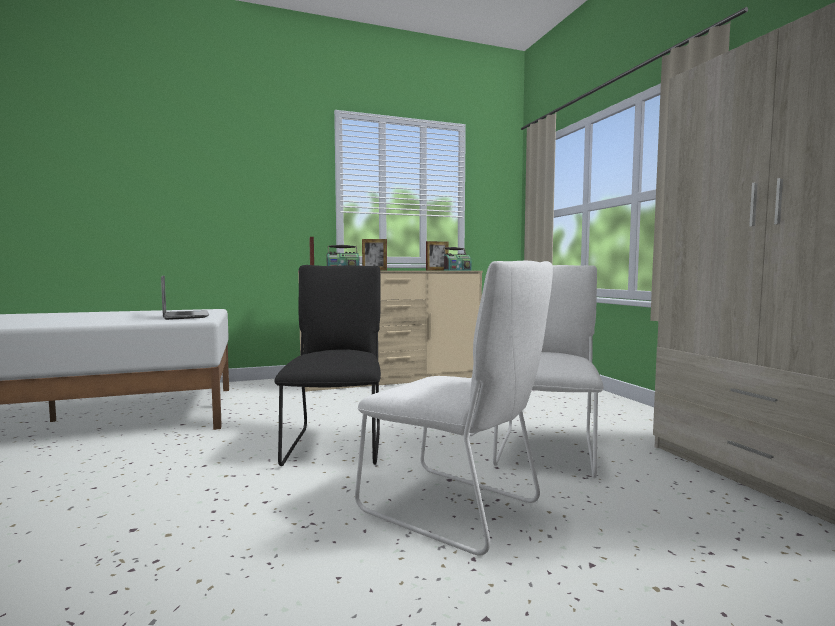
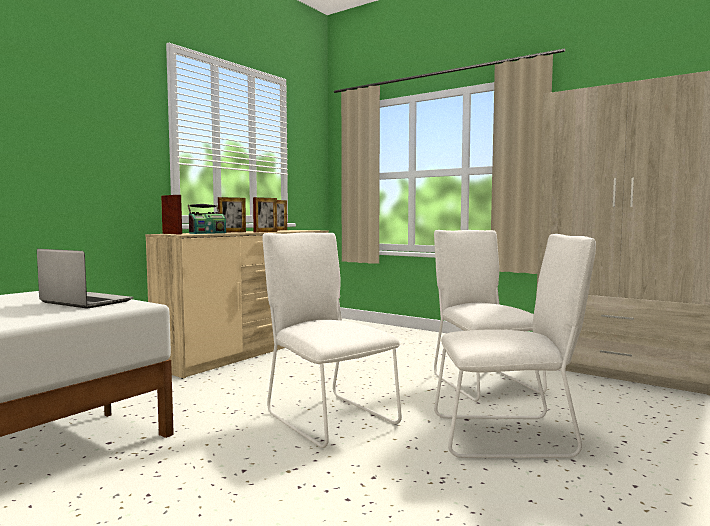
camera: 35 degrees left, 0 degrees up
black chair [274,265,381,466] -> white chair [262,232,402,448]
radio [443,247,472,271] -> none
none -> picture frame [253,197,277,232]

